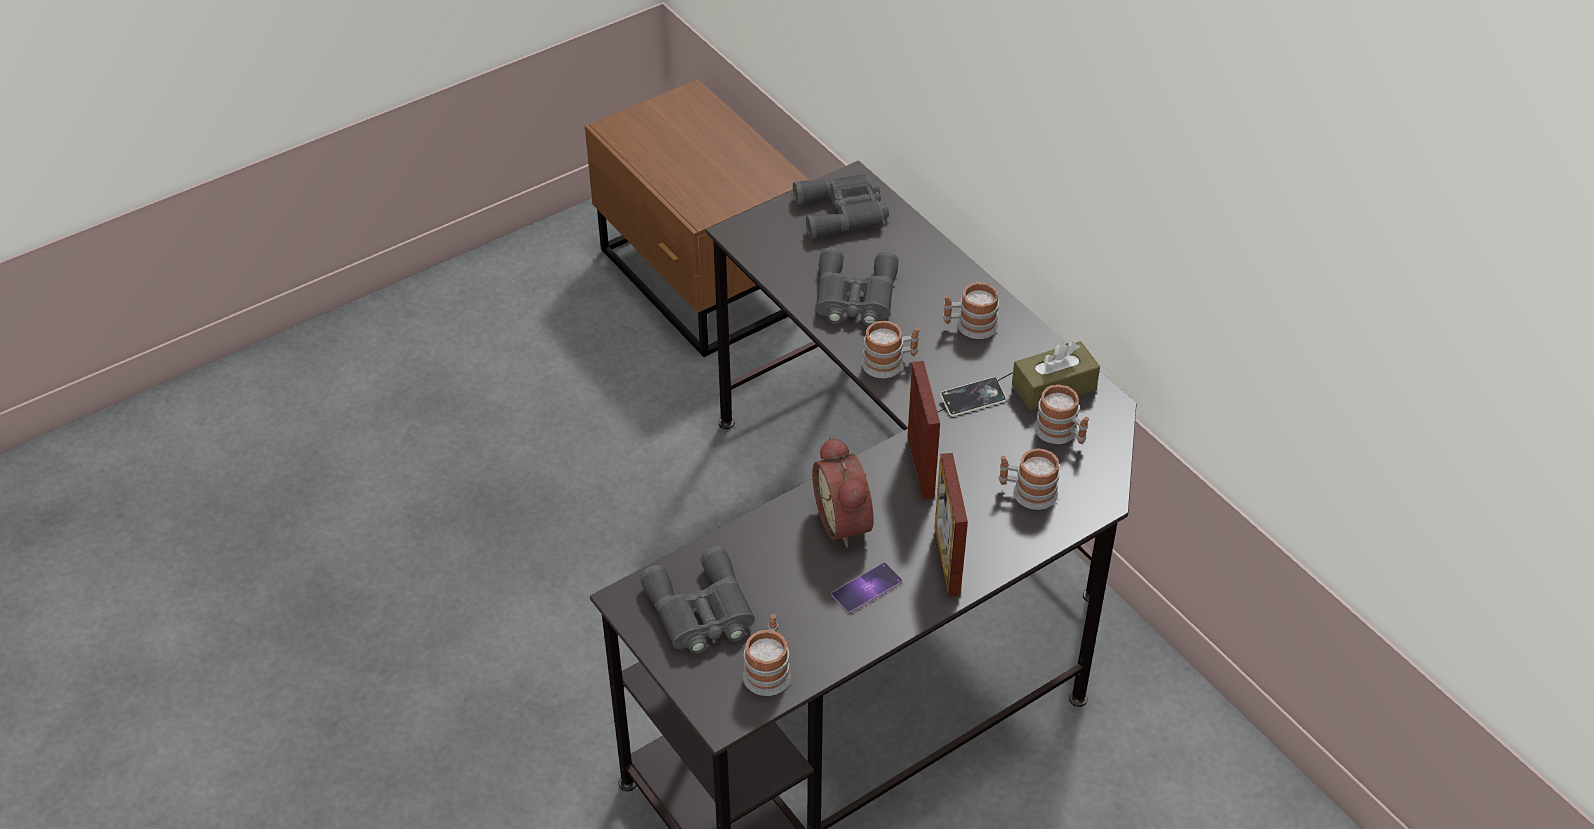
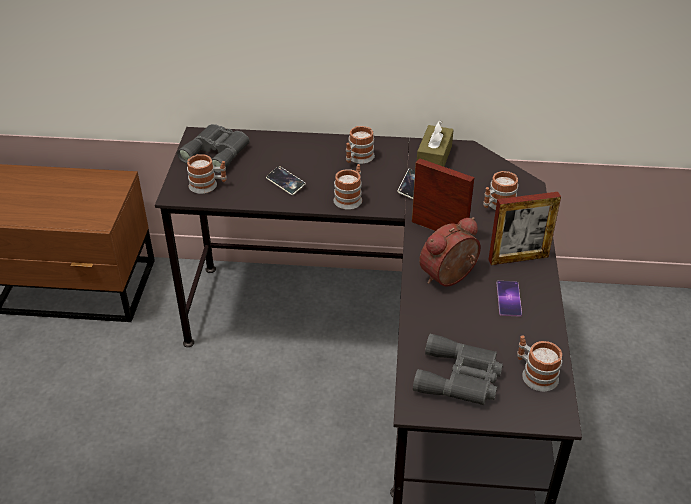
camera: 50 degrees left, 5 degrees down
alarm clock [812,436,874,548] -> alarm clock turned 120 degrees clockwise [419,217,481,286]
grey binoculars [816,248,899,326] -> phone [266,166,306,195]
picture frame [934,453,968,597] -> picture frame turned 45 degrees counterclockwise [488,192,561,265]
mug [1034,385,1089,444] -> mug moved to [187,154,227,194]

